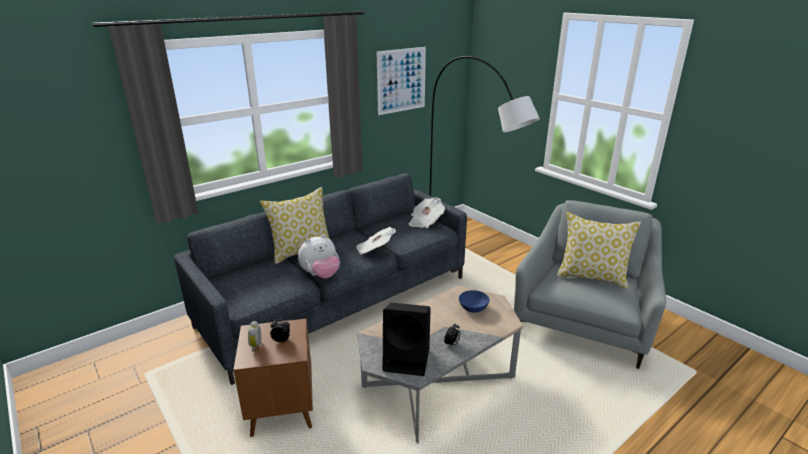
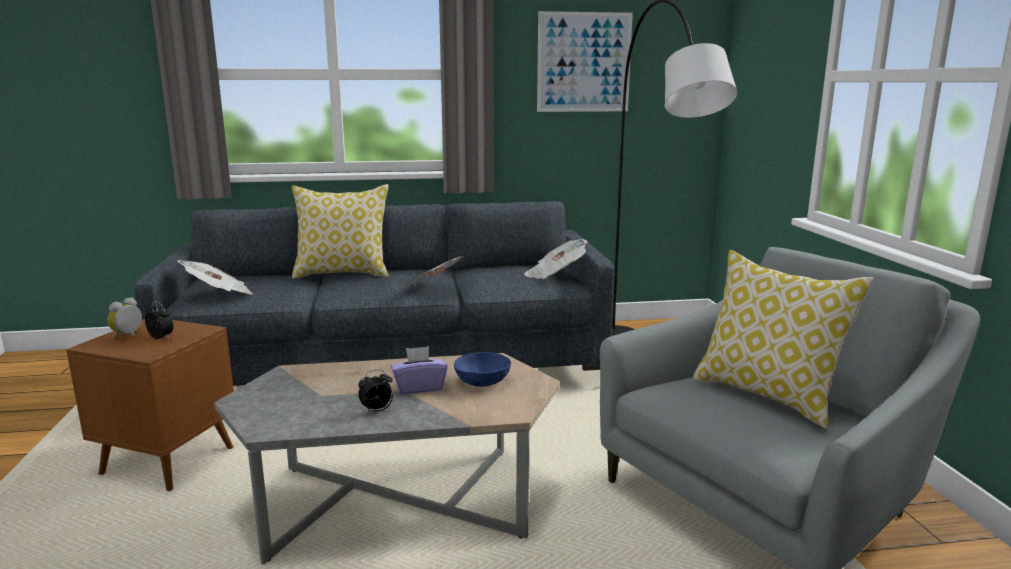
camera: 30 degrees right, 10 degrees down
plush toy [298,234,340,278] -> none
black speaker [383,303,431,376] -> none
none -> newspaper [177,260,253,294]
none -> purple tissue box [391,346,448,395]

